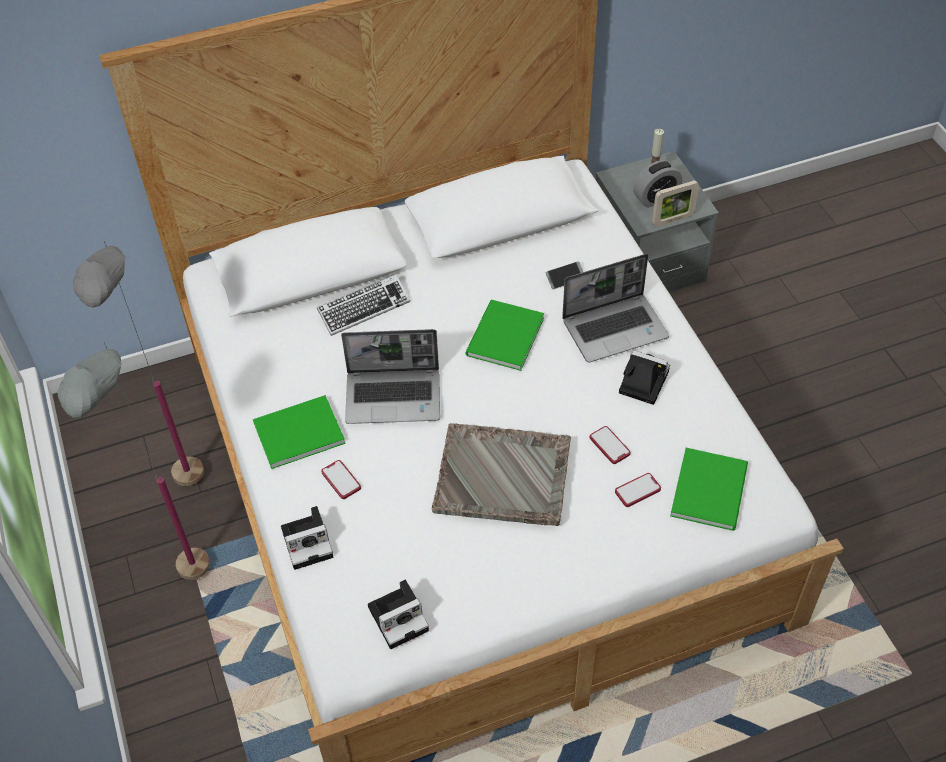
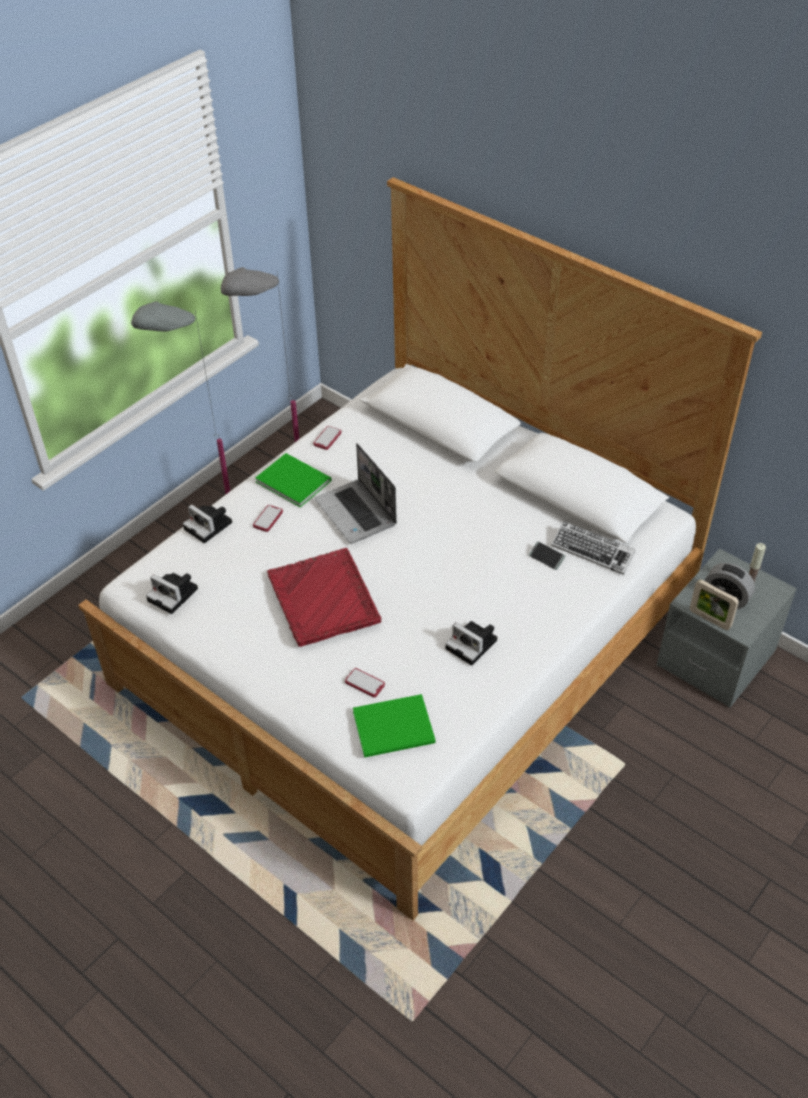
camera: 60 degrees right, 5 degrees down
keyboard [317,274,410,336] -> keyboard moved to [551,521,636,575]
grey tray [432,423,571,526] -> red tray [267,548,382,647]
green book [466,300,544,371] -> none
laptop [562,254,669,362] -> none
phone [590,426,631,464] -> phone moved to [314,426,341,450]
camera [619,350,670,405] -> camera turned 135 degrees clockwise [445,621,497,666]

